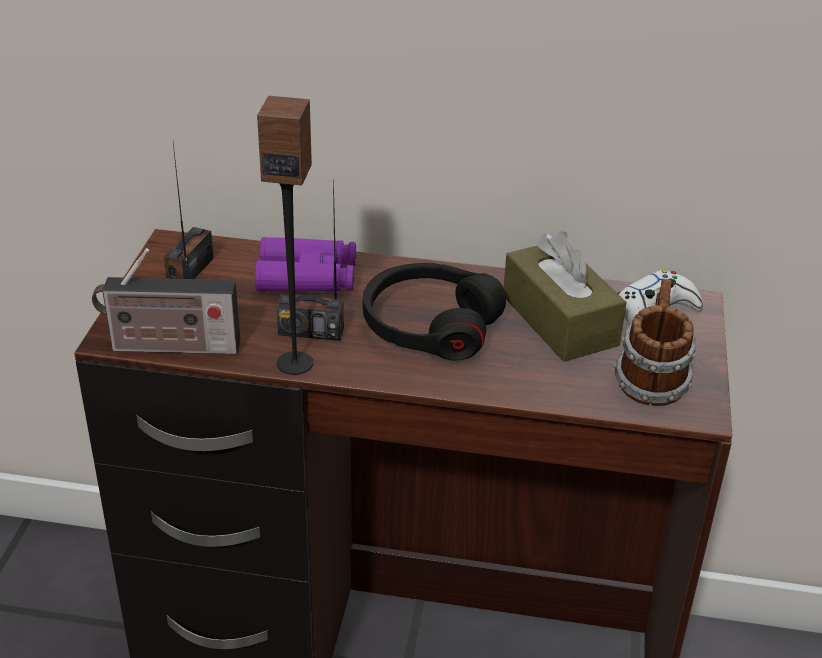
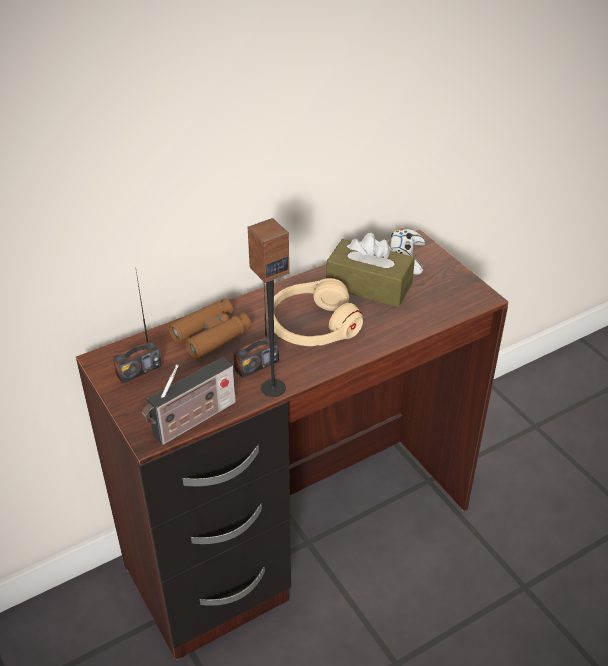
camera: 40 degrees left, 5 degrees up
radio [163,143,214,279] -> radio turned 105 degrees counterclockwise [113,271,162,383]
purple binoculars [255,237,356,292] -> brown binoculars [168,298,252,359]
black headphones [363,263,506,361] -> beige headphones [274,278,363,346]
mug [613,279,696,406] -> none

